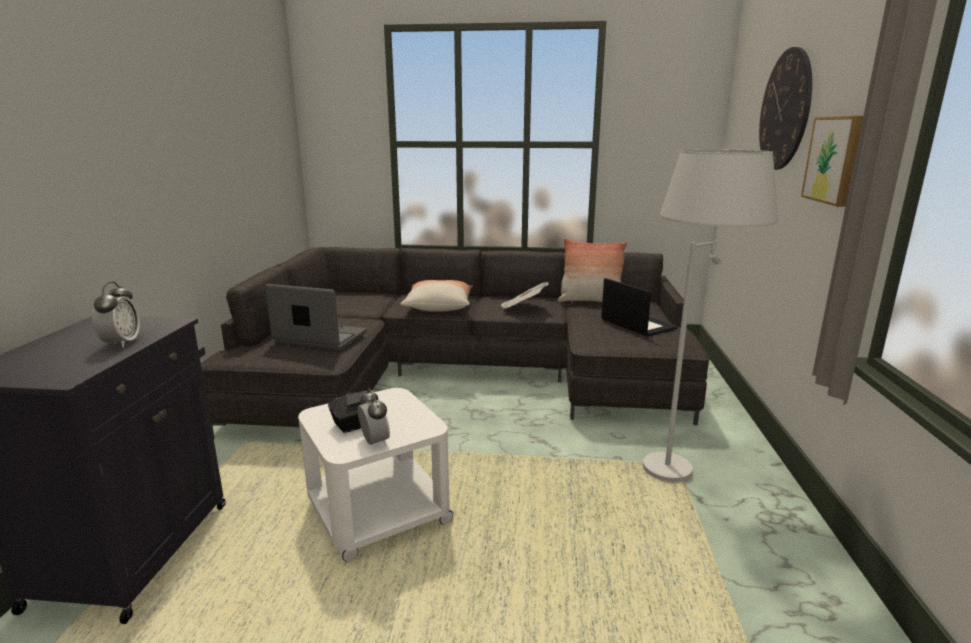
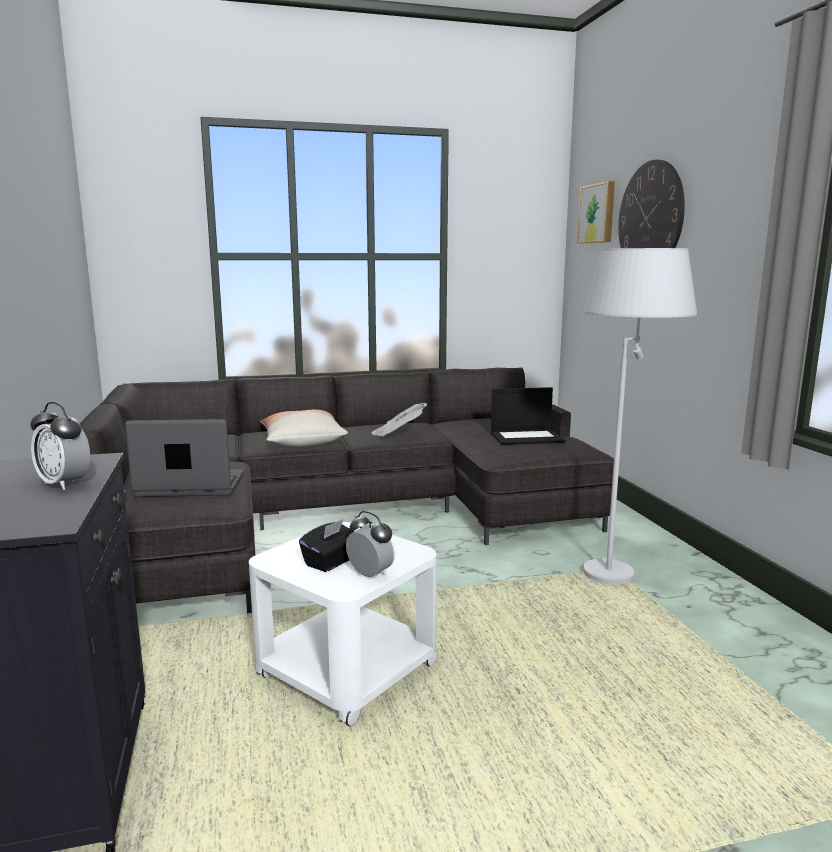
camera: 20 degrees left, 5 degrees down
alarm clock [92,282,140,348] -> alarm clock turned 150 degrees clockwise [30,402,90,490]
pillow [558,238,627,302] -> none
laptop [601,278,677,337] -> laptop turned 135 degrees clockwise [491,387,566,445]
picture [801,116,863,207] -> picture moved to [577,181,615,243]

